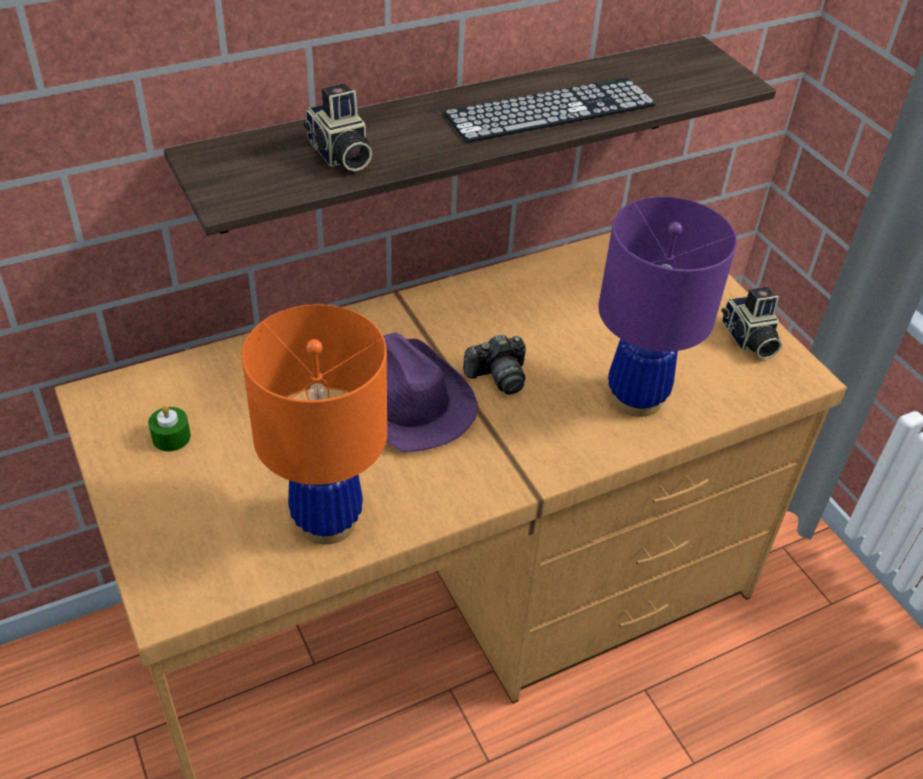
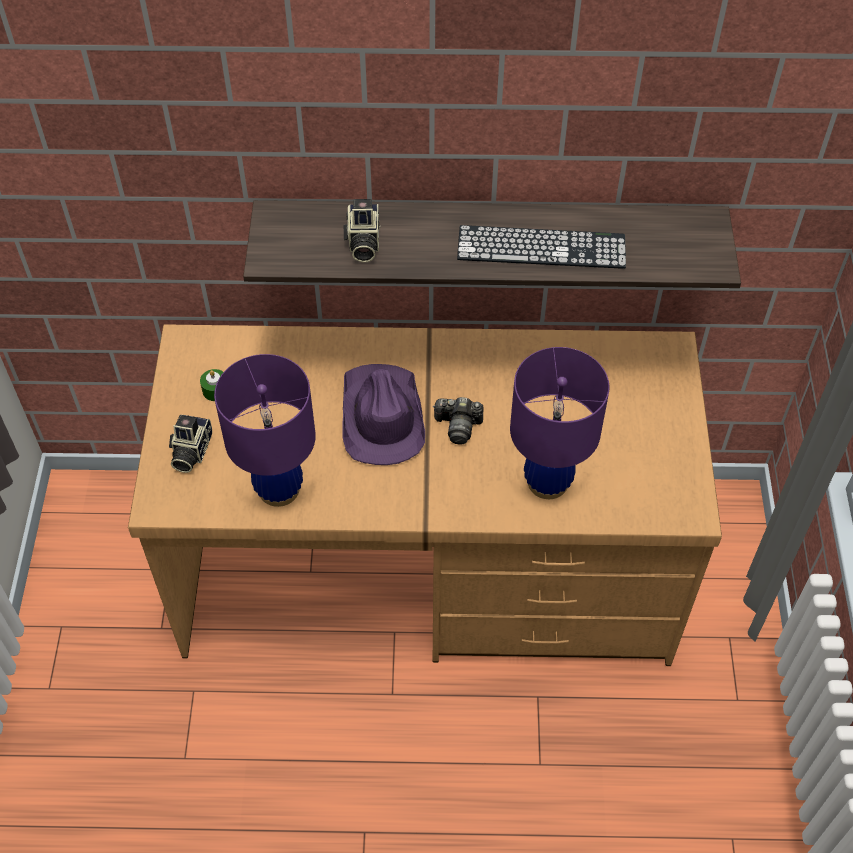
camera: 30 degrees right, 10 degrees up
orange table lamp [242,304,387,545] -> purple table lamp [214,354,316,507]
camera [721,287,782,359] -> camera moved to [169,415,212,473]

